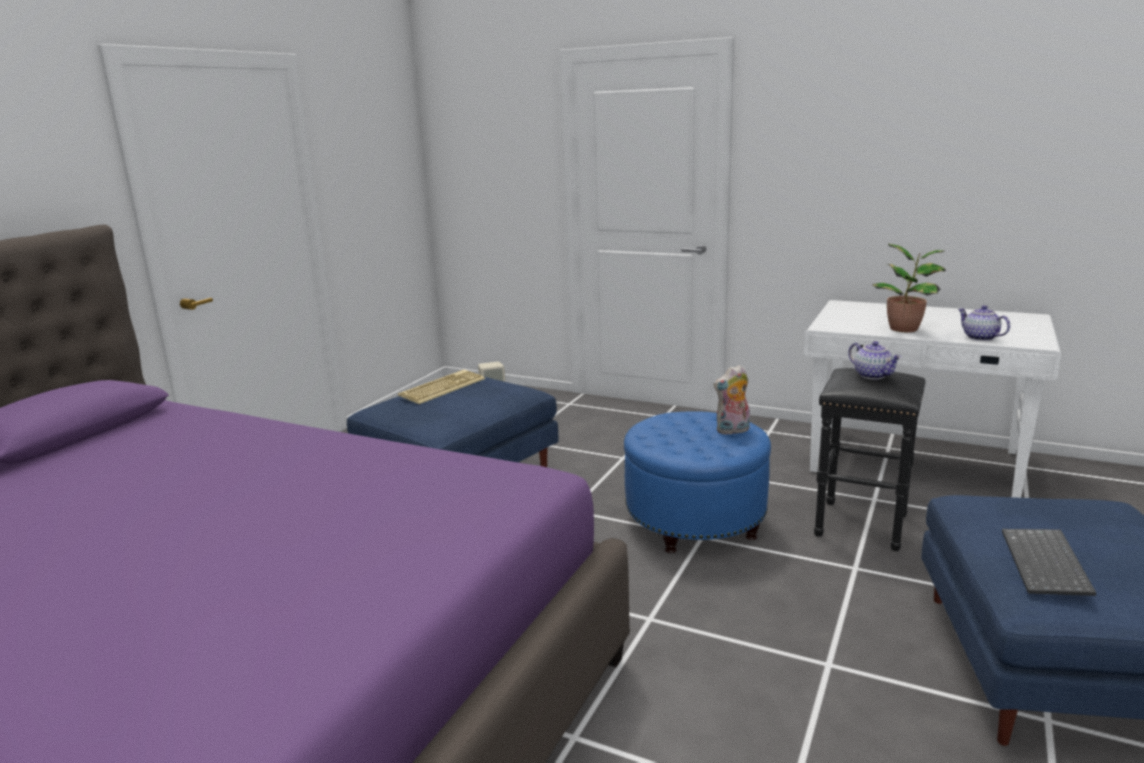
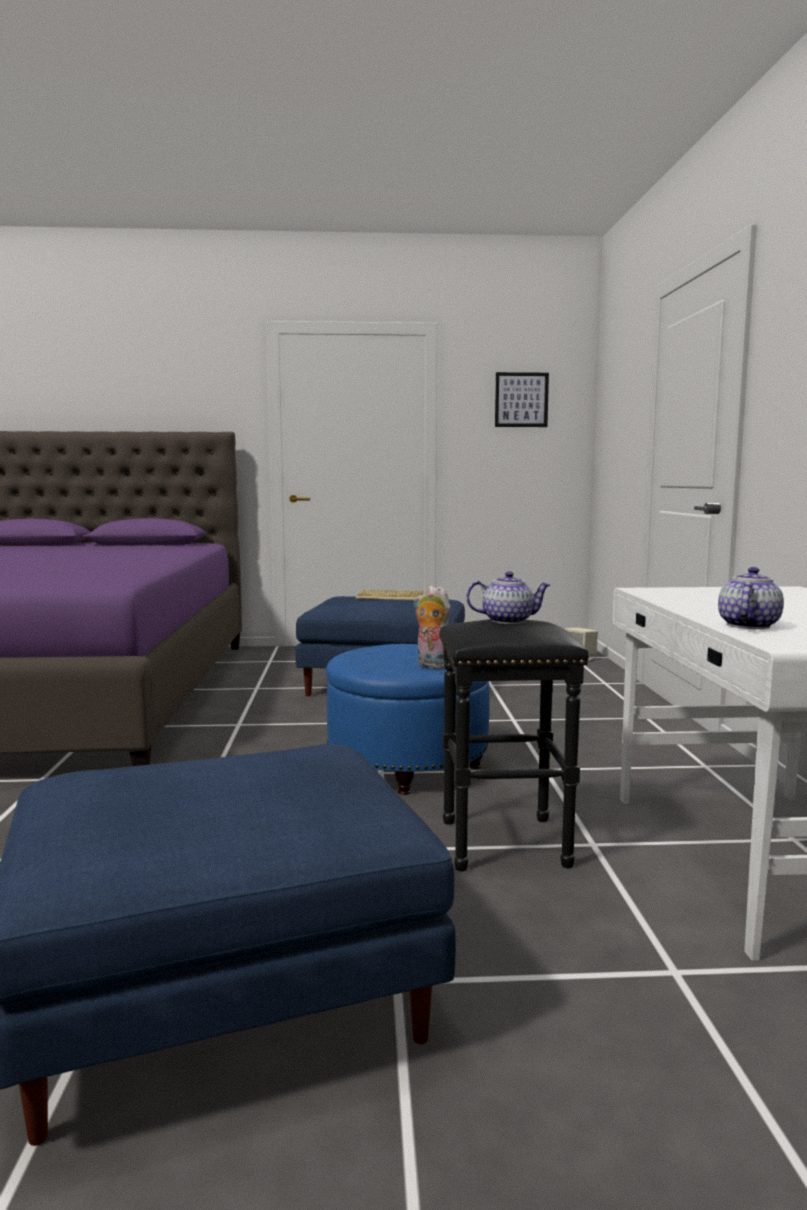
camera: 60 degrees right, 10 degrees down
teapot [848,341,902,380] -> teapot turned 120 degrees counterclockwise [466,571,550,624]
potted plant [872,244,946,332] -> none
keyboard [1002,529,1096,596] -> none
none -> picture [495,372,549,427]

